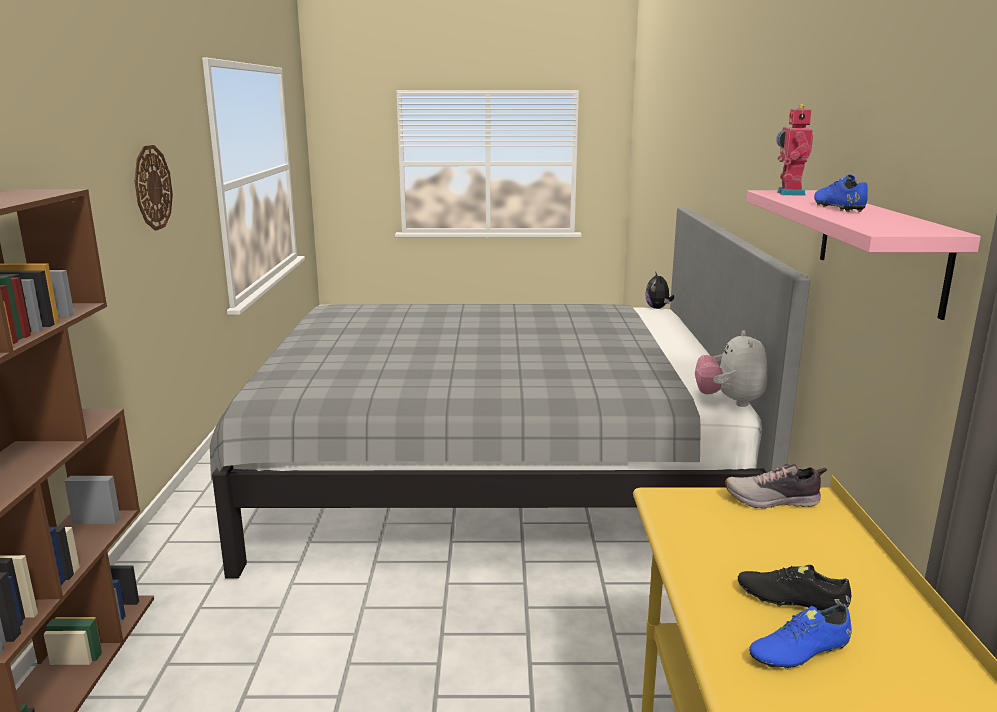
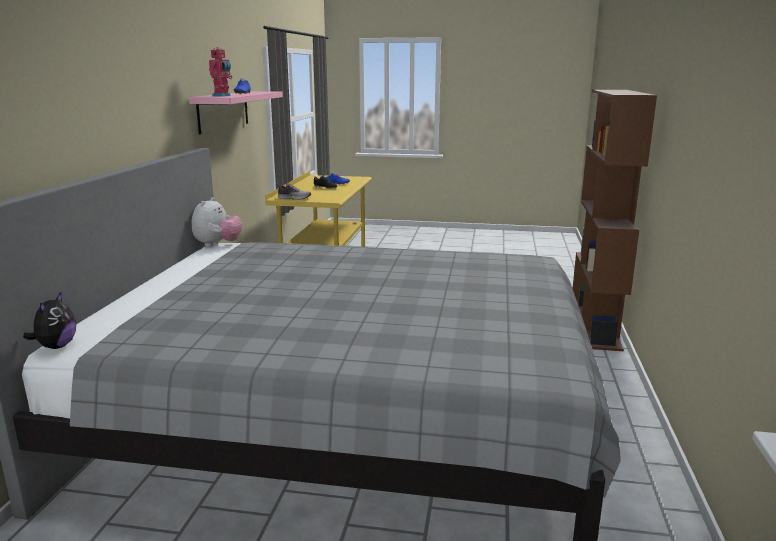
camera: 170 degrees left, 0 degrees up
wall clock [134,145,173,231] -> none

